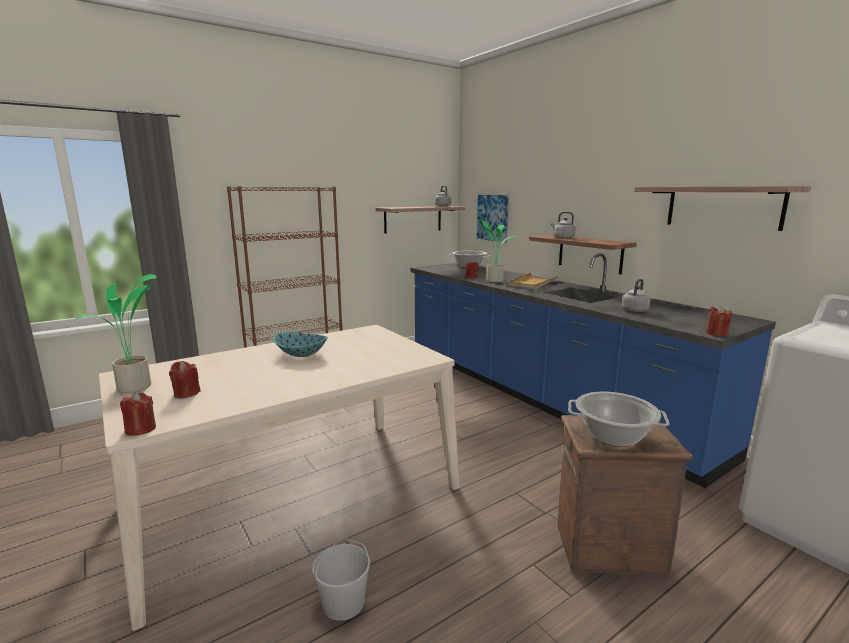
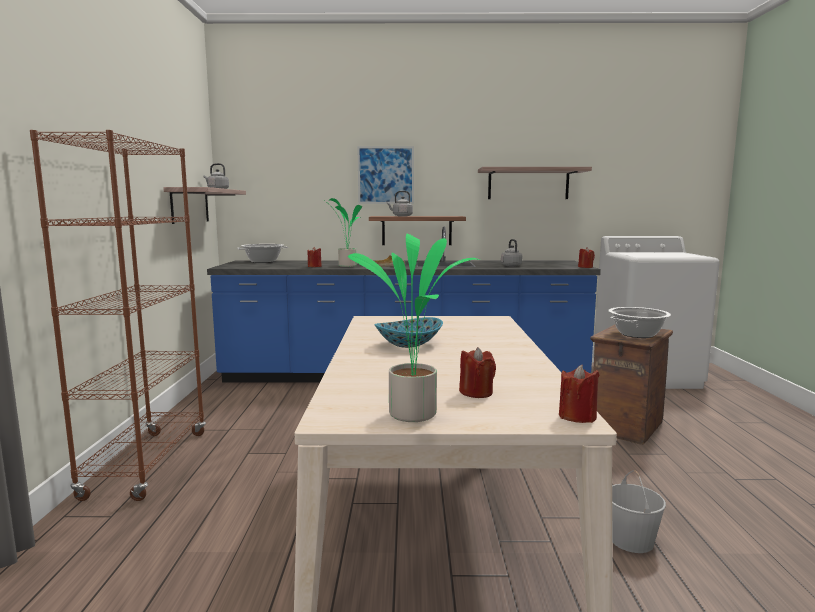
camera: 55 degrees left, 5 degrees down
picture [475,193,511,244] -> picture moved to [357,146,414,204]

